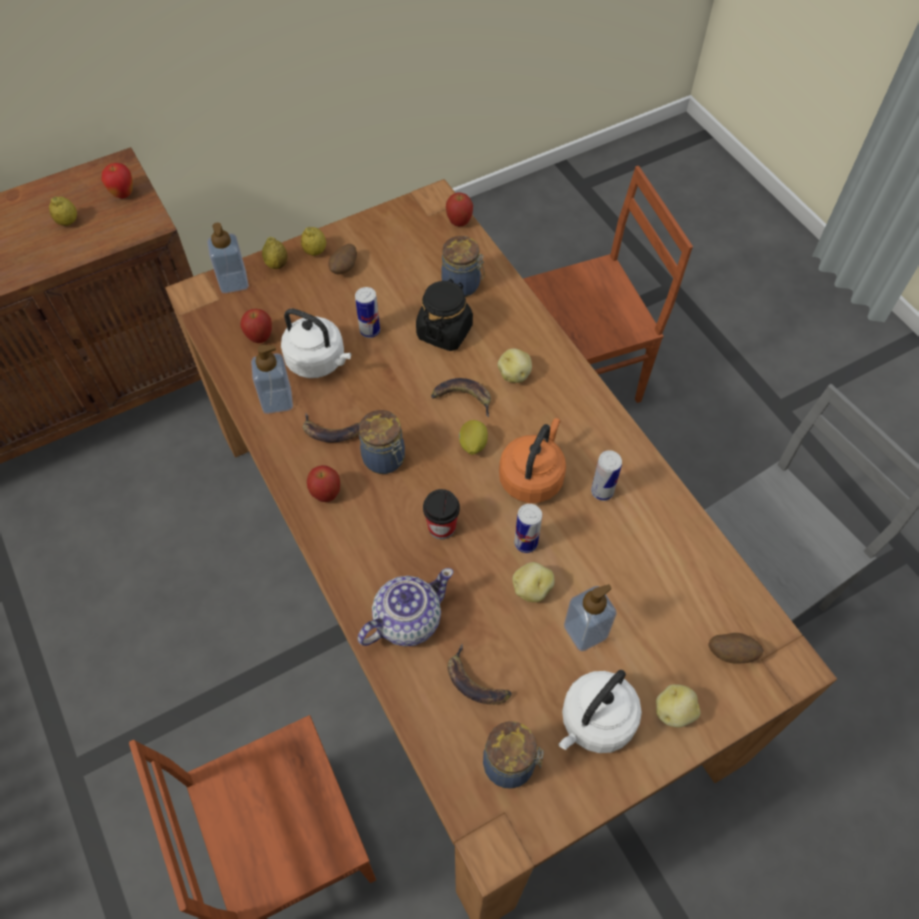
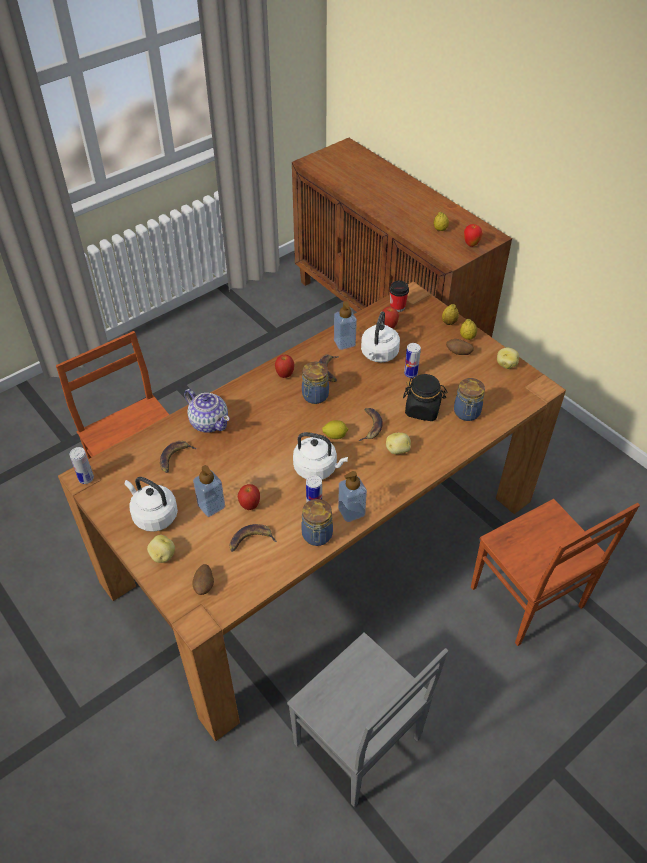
camera: 80 degrees right, 10 degrees down
soap dispenser [207,223,249,293] -> soap dispenser moved to [338,471,367,522]
cup [423,489,460,539] -> cup moved to [389,281,409,312]
apple [446,192,473,227] -> apple moved to [238,484,260,510]
jar [483,721,544,789] -> jar moved to [301,499,333,546]
orange kettle [499,418,566,503] -> white kettle [293,432,348,480]
potato [512,562,555,602] -> potato moved to [497,347,519,369]
can [514,504,542,553] -> can moved to [70,447,94,484]
none -> banana [230,524,277,552]

